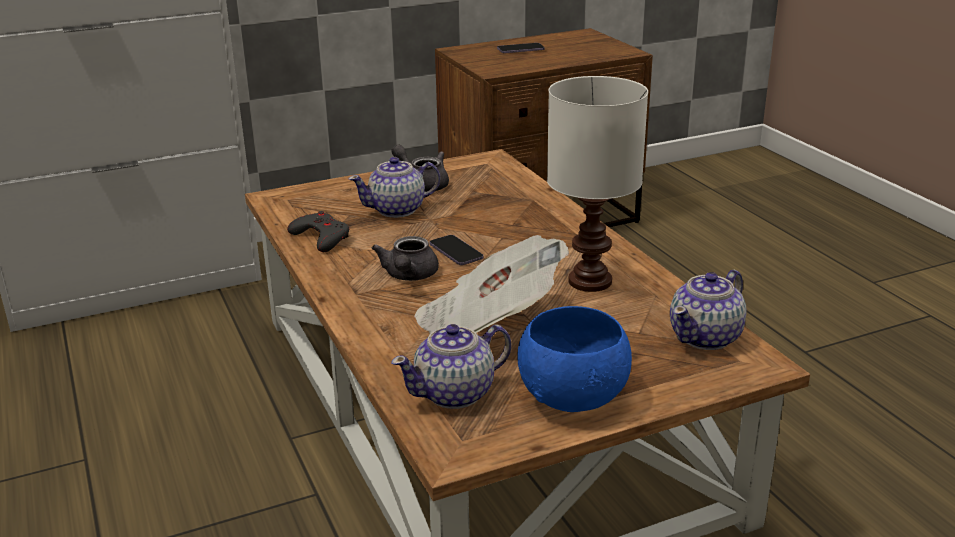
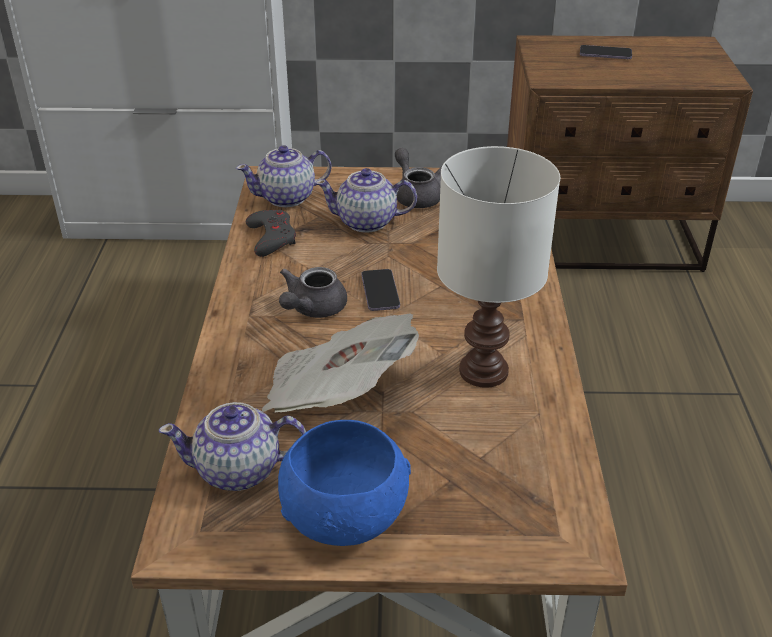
camera: 25 degrees right, 10 degrees up
teapot [670,270,747,350] -> teapot moved to [236,145,331,207]

